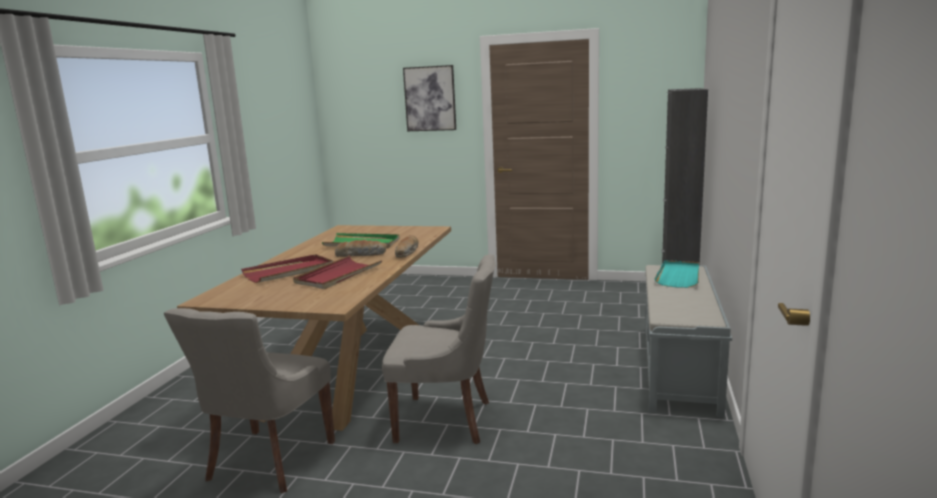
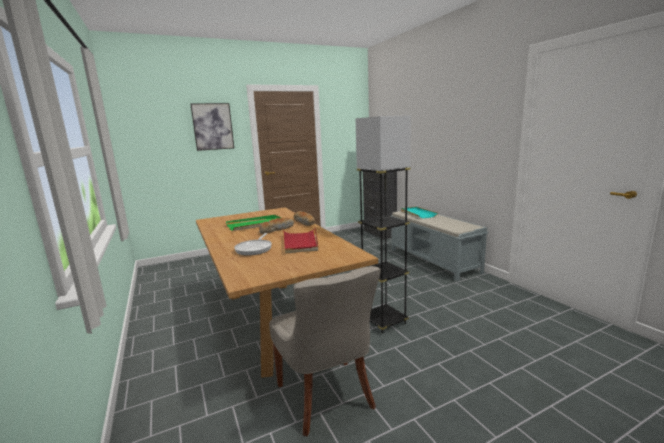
camera: 40 degrees left, 0 degrees up
red tray [241,254,333,283] -> frying pan [234,233,272,256]
grey chair [382,254,496,444] -> grey floor lamp [355,115,411,334]

